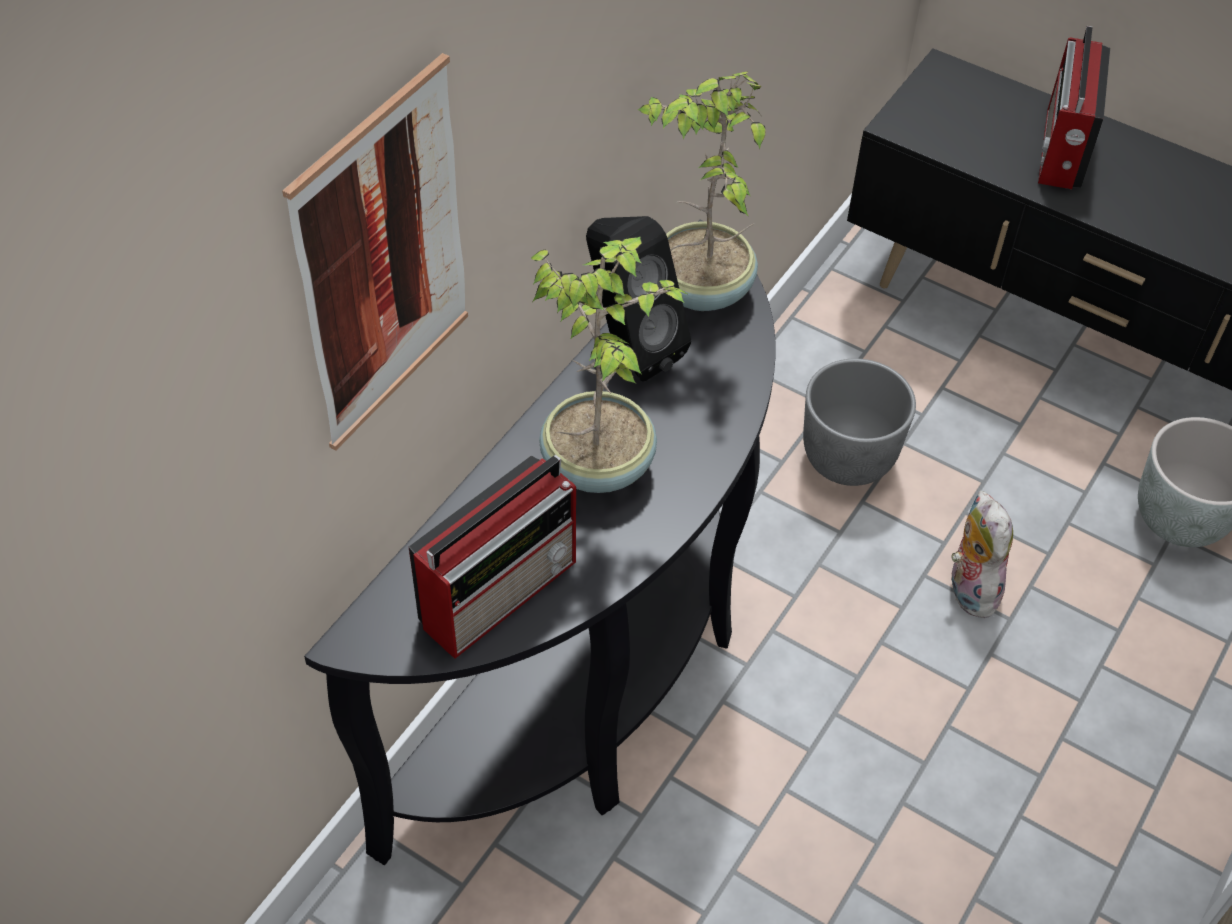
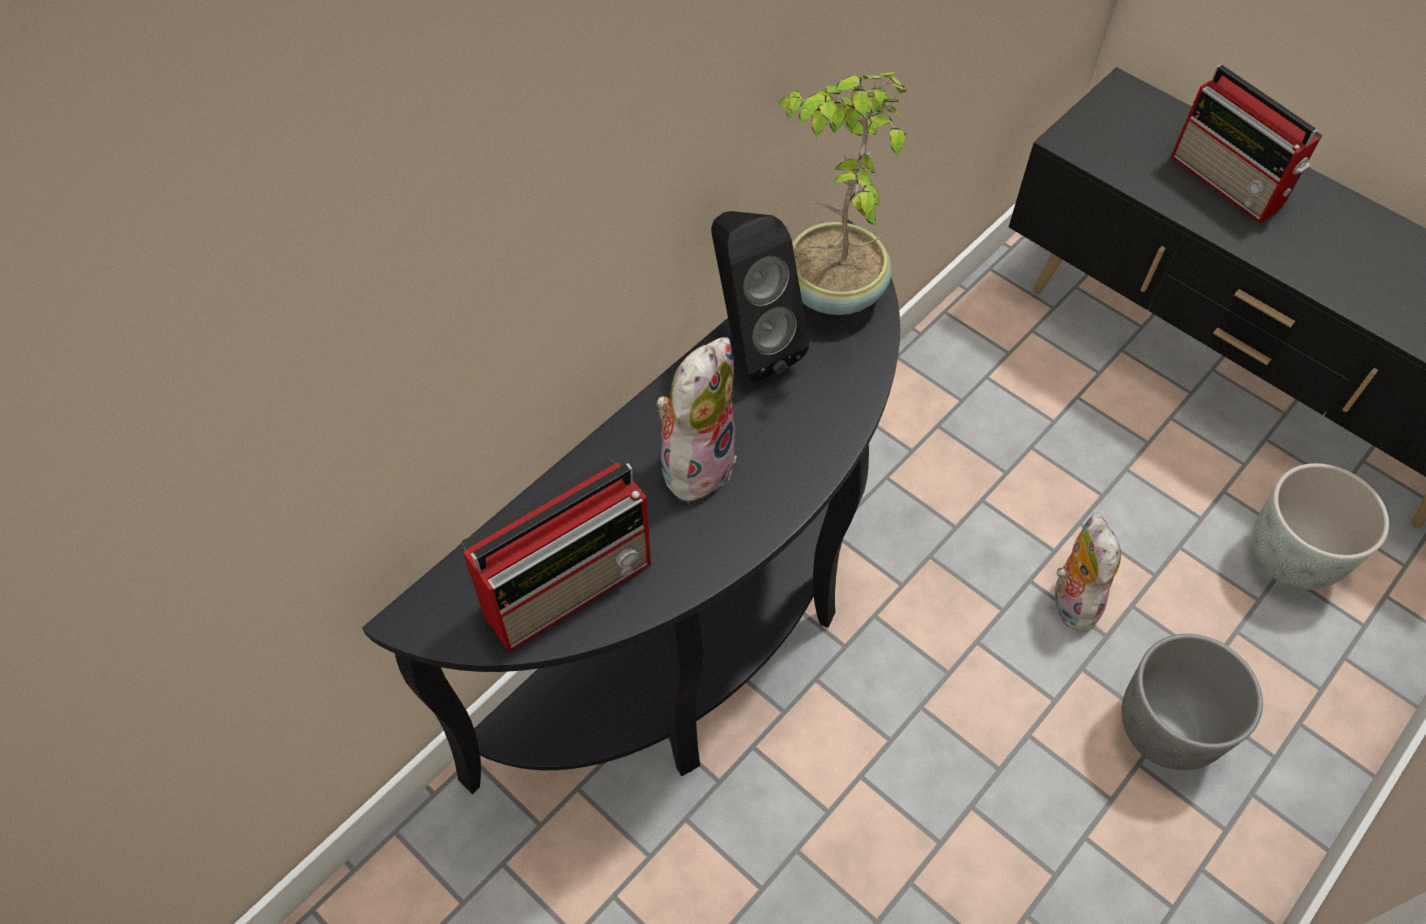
camera: 10 degrees right, 5 degrees up
picture [282,53,468,451] -> none
potted plant [531,236,689,493] -> plush toy [656,337,737,505]
grey planter [803,359,916,486] -> grey planter moved to [1122,634,1263,770]
radio [1038,26,1110,189] -> radio turned 60 degrees counterclockwise [1171,64,1322,223]

